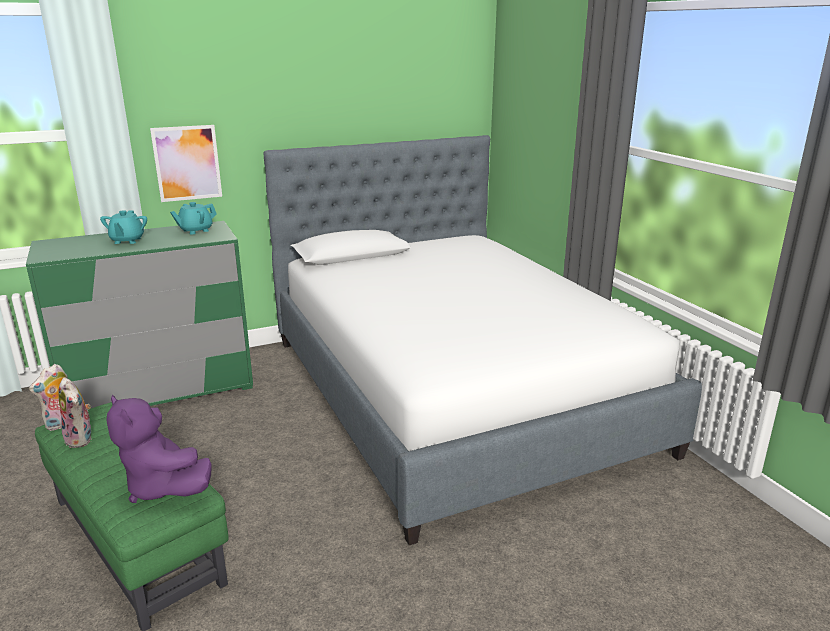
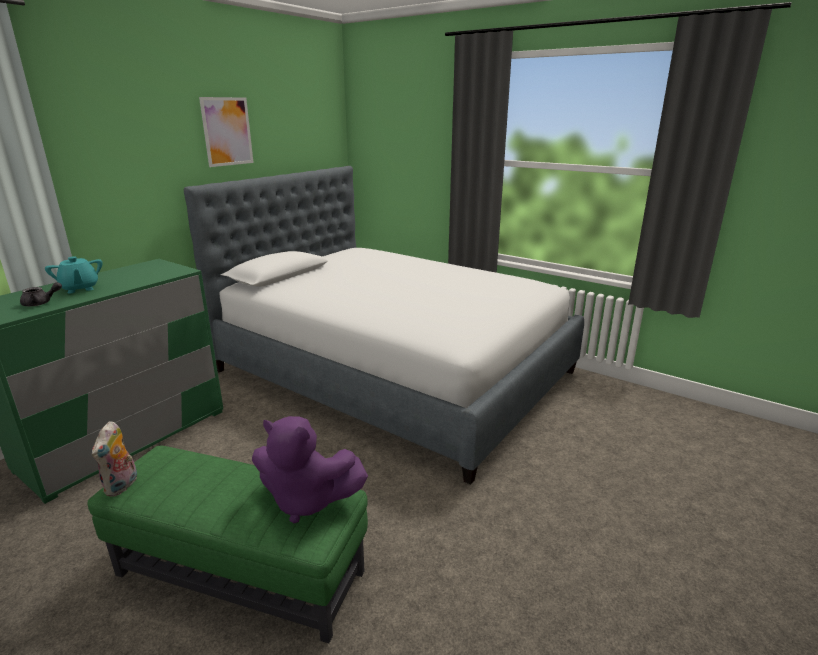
camera: 30 degrees left, 0 degrees up
plush toy [58,377,92,448] -> none
picture [150,125,222,202] -> picture moved to [199,97,254,167]
turquoise teapot [170,202,216,235] -> none
none -> grey teapot [20,282,62,306]

